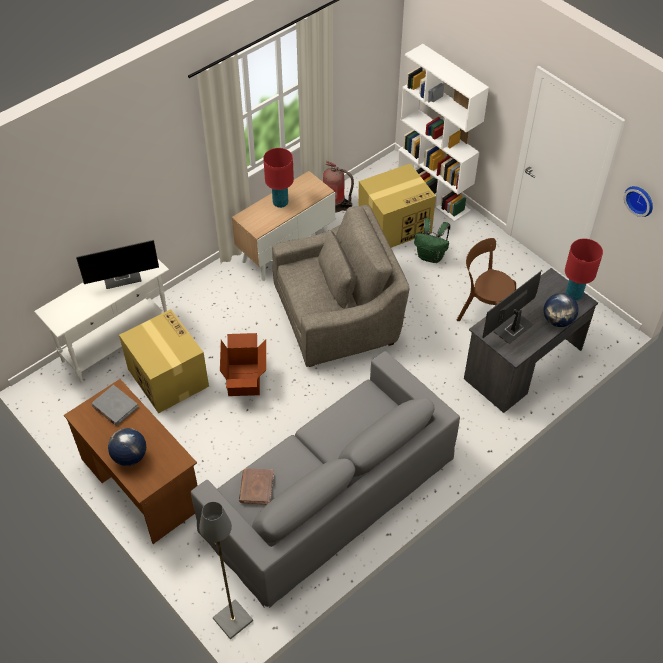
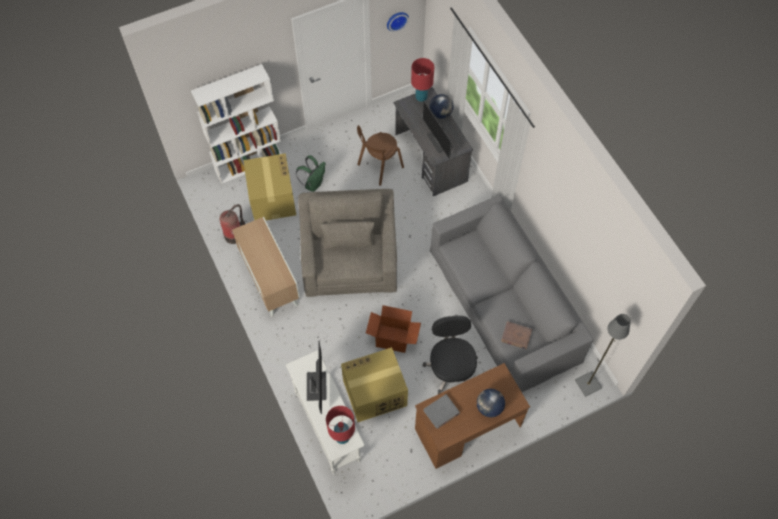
camera: 75 degrees left, 10 degrees up
red table lamp [263,148,294,208] -> red table lamp moved to [326,406,355,444]
none -> black office chair [423,315,478,394]

